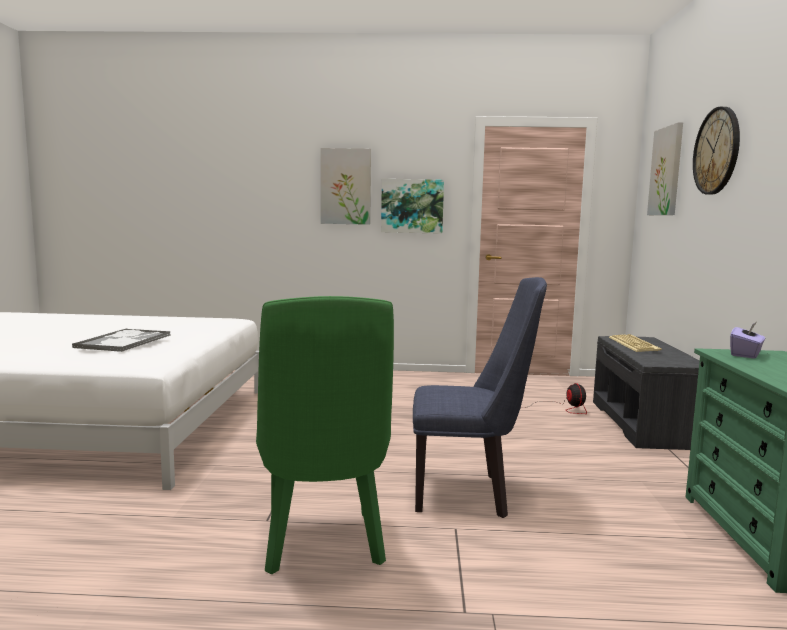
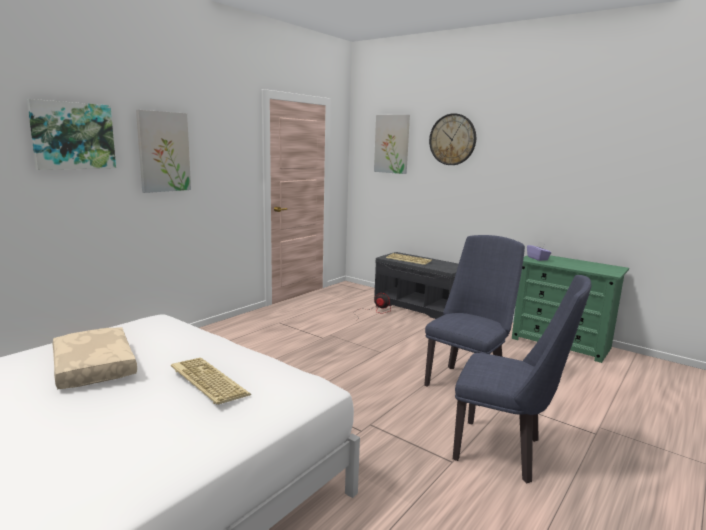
camera: 55 degrees left, 5 degrees up
tray [72,329,170,352] -> keyboard [171,358,251,404]
green chair [256,296,394,574] -> blue chair [453,275,592,483]
picture [381,179,444,234] -> picture moved to [27,99,116,170]
none -> beige pillow [53,327,137,389]

